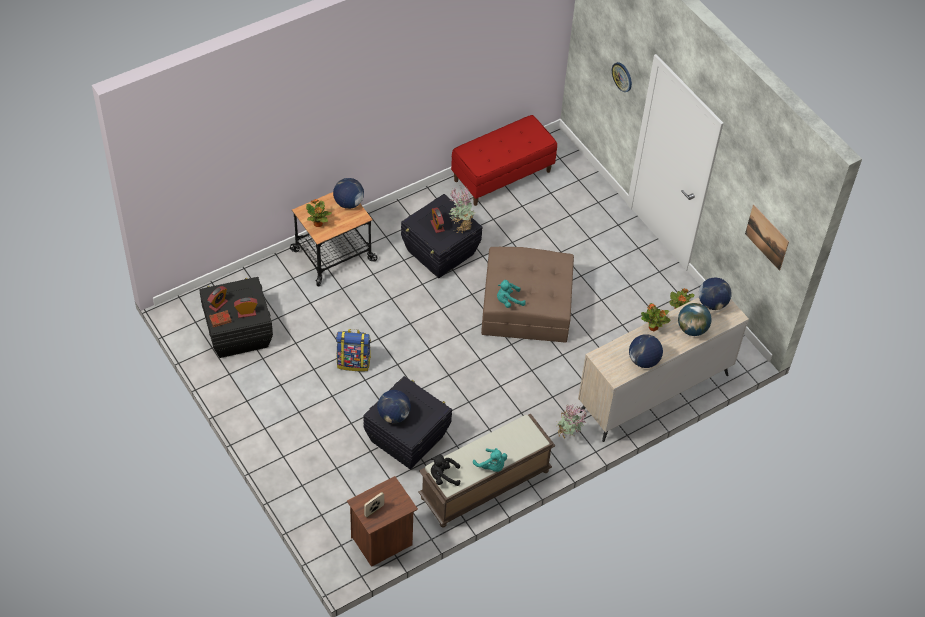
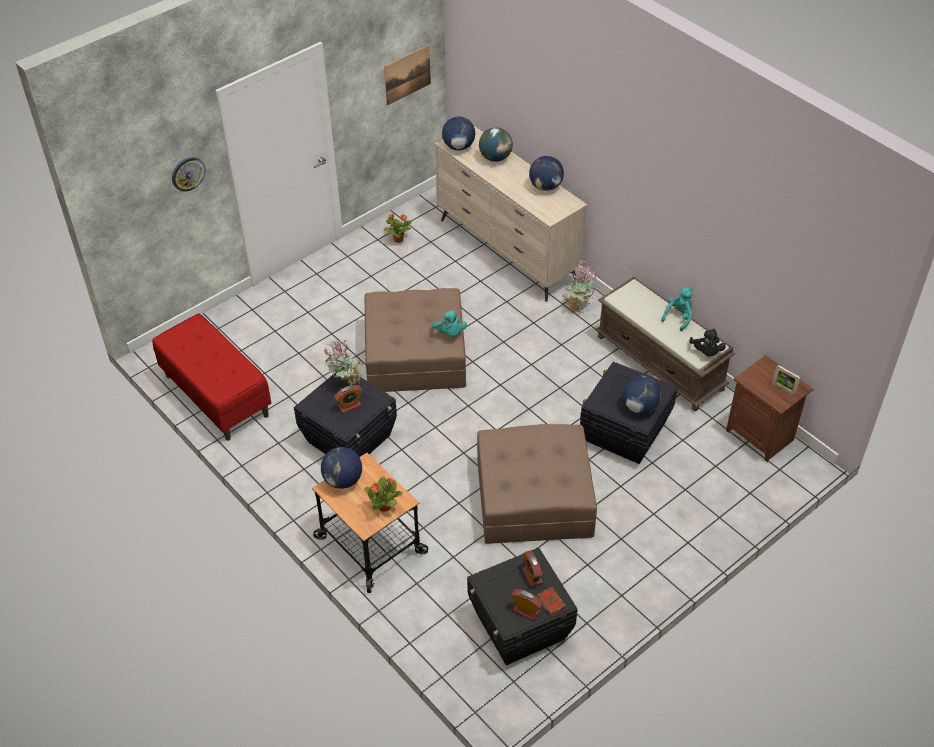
camera: 95 degrees left, 5 degrees down
backpack [336,329,371,371] -> brown ottoman [477,424,597,544]
potted plant [641,303,671,331] -> none

